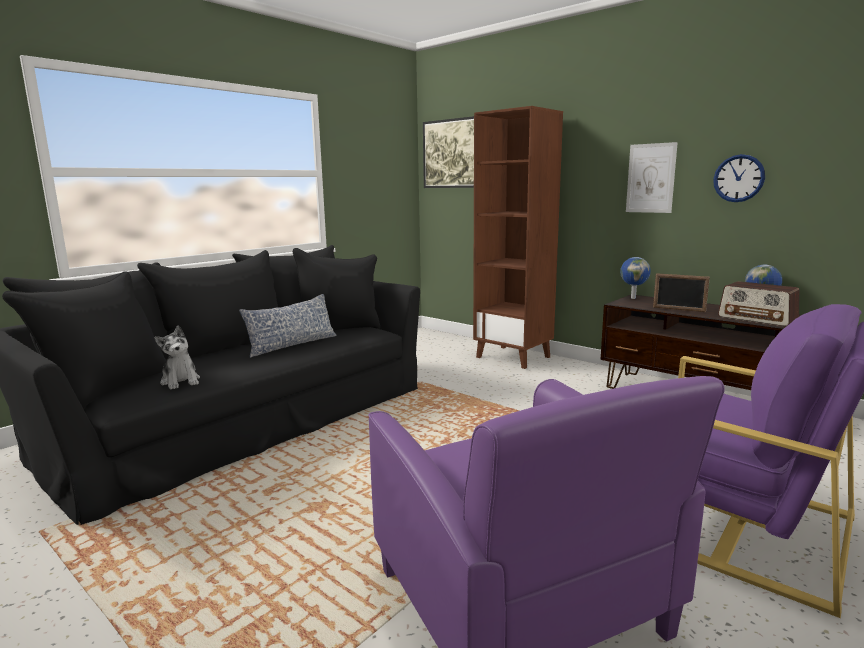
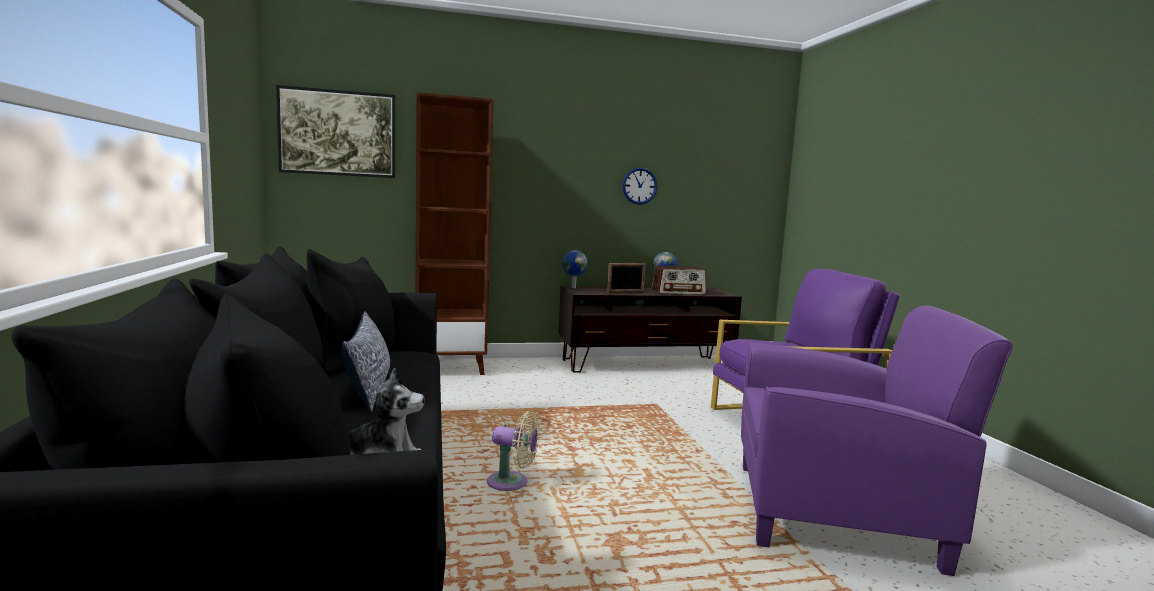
camera: 55 degrees left, 5 degrees down
picture [626,142,678,213] -> none
none -> beige fan [487,411,540,491]

